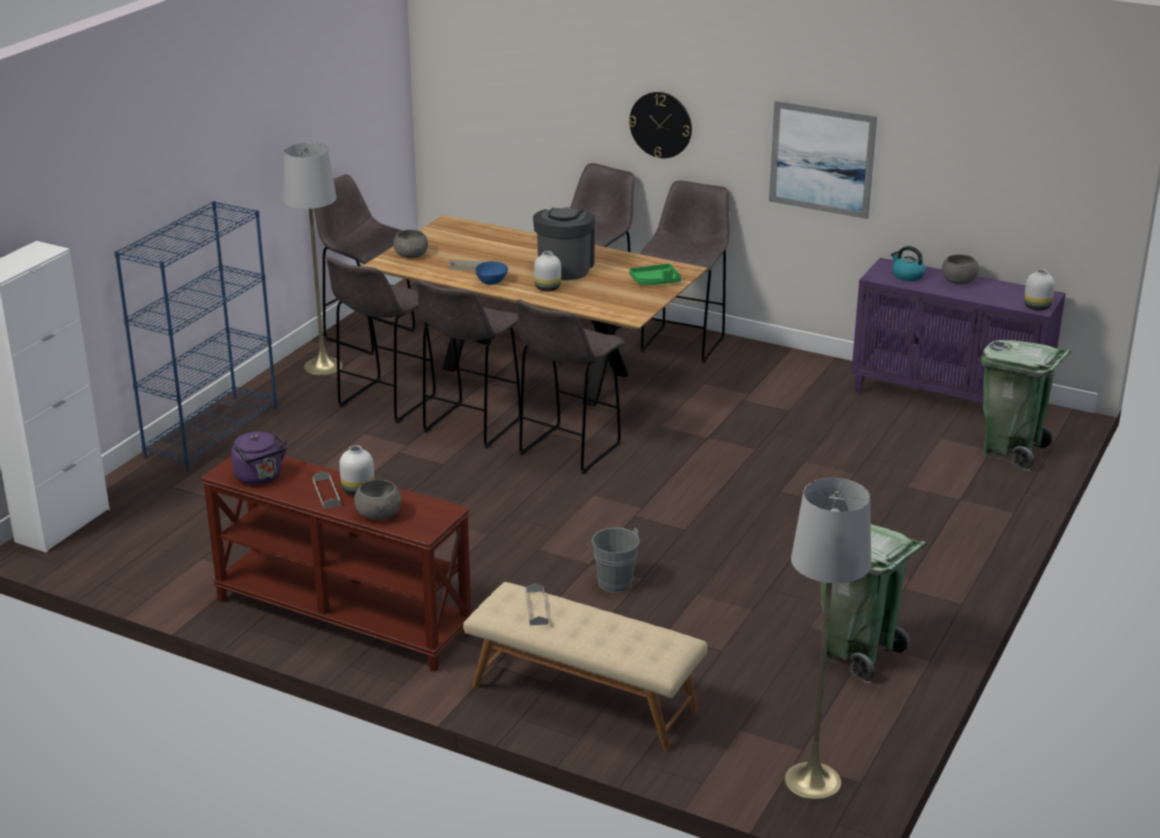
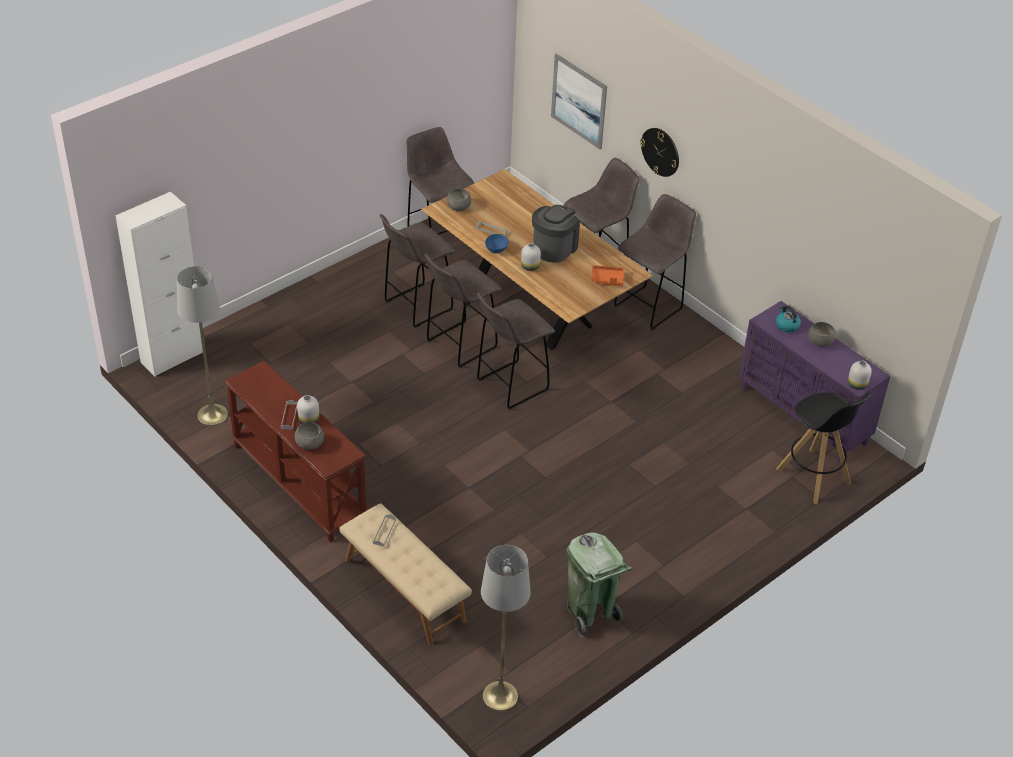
camera: 20 degrees right, 15 degrees up
blue bookcase [114,201,277,471] -> none
purple kettle [231,432,287,485] -> none
grey floor lamp [283,143,343,376] -> grey floor lamp moved to [177,266,228,426]
grey bucket [586,527,640,593] -> none
green tray [629,264,681,285] -> orange tray [591,265,624,286]
picture [769,101,877,219] -> picture moved to [551,54,607,149]
green trash can [981,340,1071,471] -> black stool [776,392,871,504]

